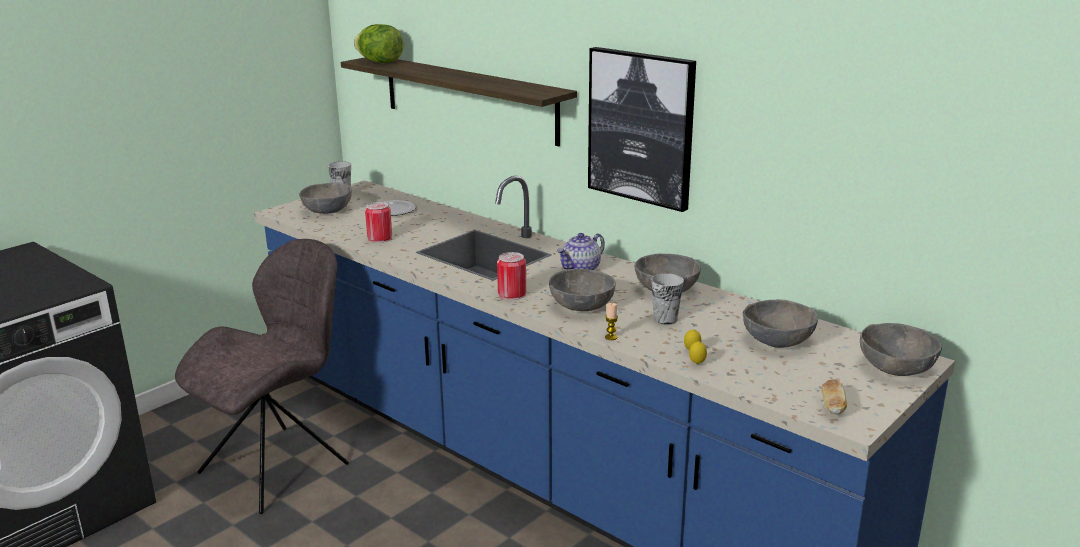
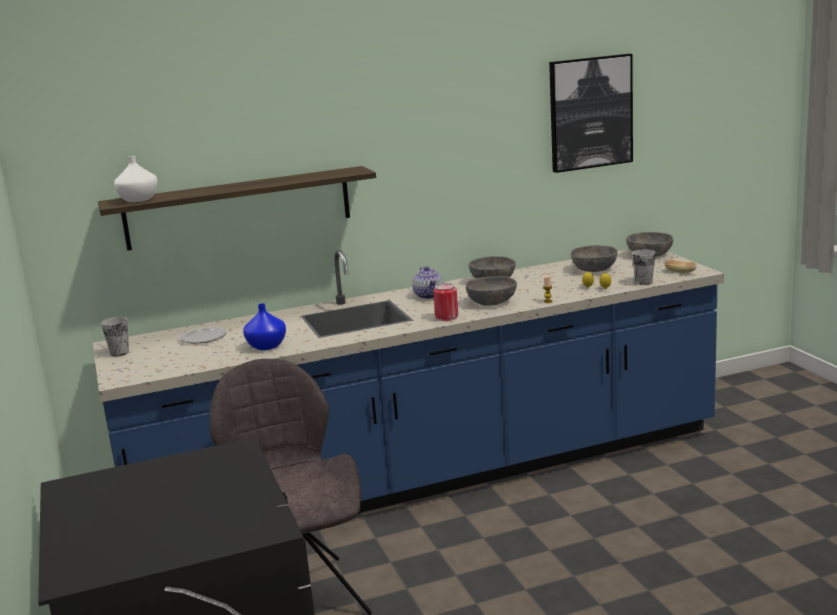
camera: 60 degrees left, 5 degrees down
grey bowl [299,182,352,214] -> none
lettuce [354,24,404,63] -> white vase [114,156,158,202]
can [365,202,392,243] -> blue vase [243,303,286,350]
picture [588,47,696,212] -> picture moved to [549,54,633,173]
cup [651,273,684,325] -> cup moved to [632,250,656,285]

